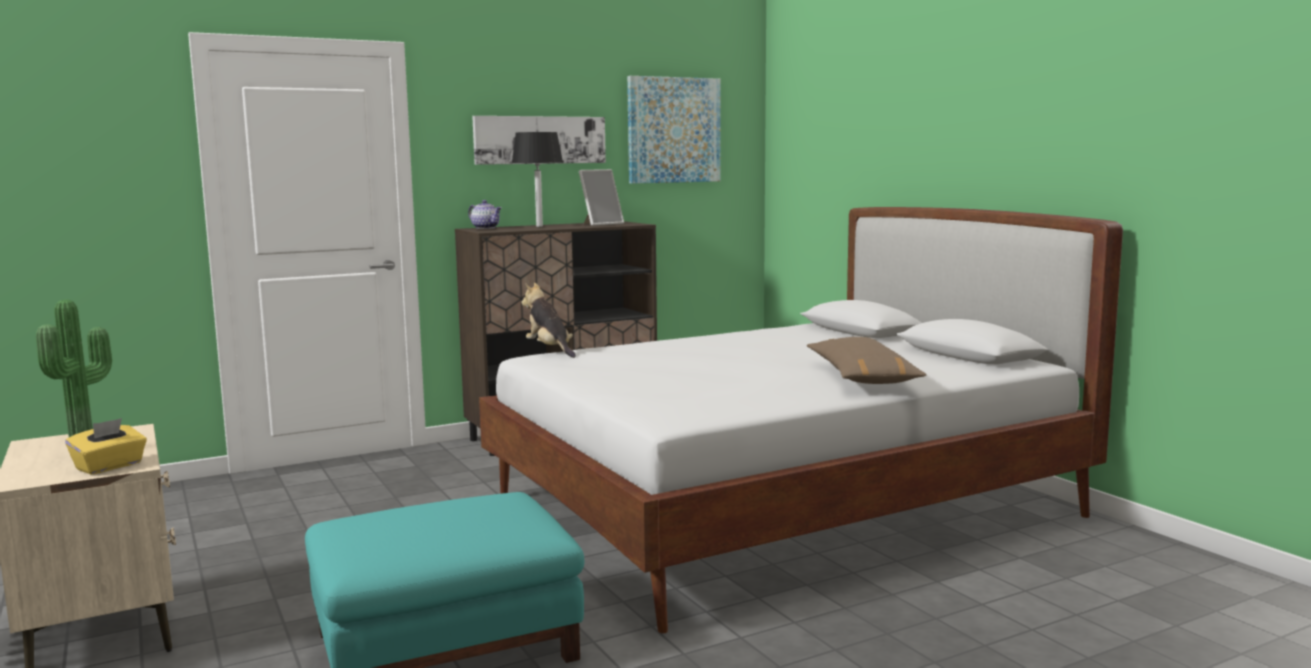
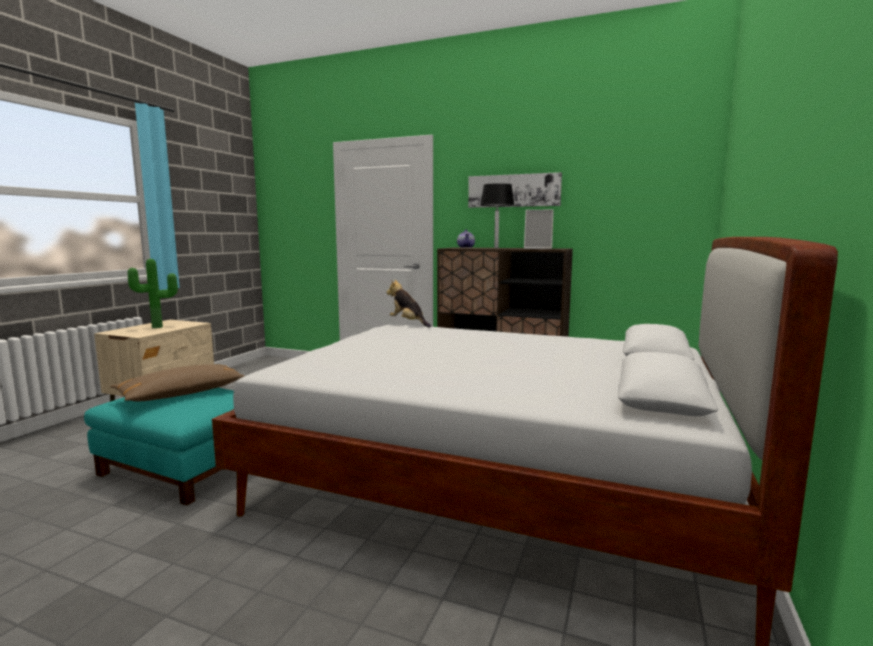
camera: 50 degrees right, 0 degrees up
yellow tissue box [65,418,147,475] -> none
plush toy [522,283,576,358] -> plush toy turned 60 degrees counterclockwise [386,279,431,328]
picture [627,76,720,184] -> none
brown pillow [807,337,927,384] -> brown pillow moved to [110,364,245,402]

